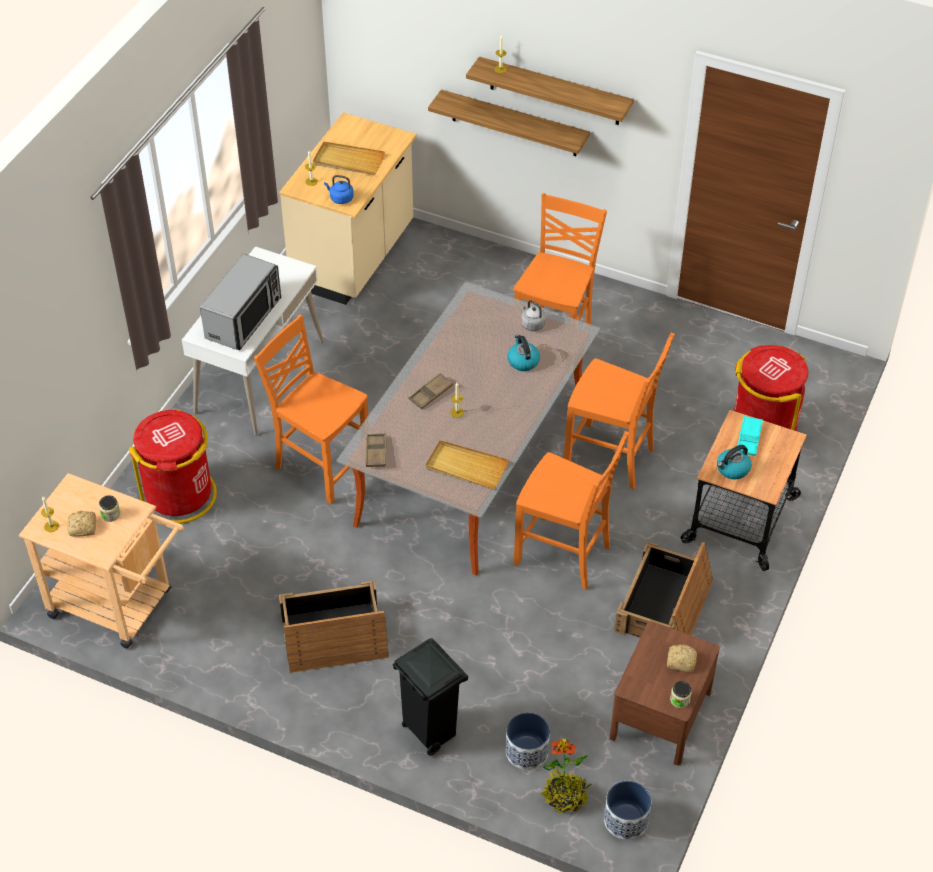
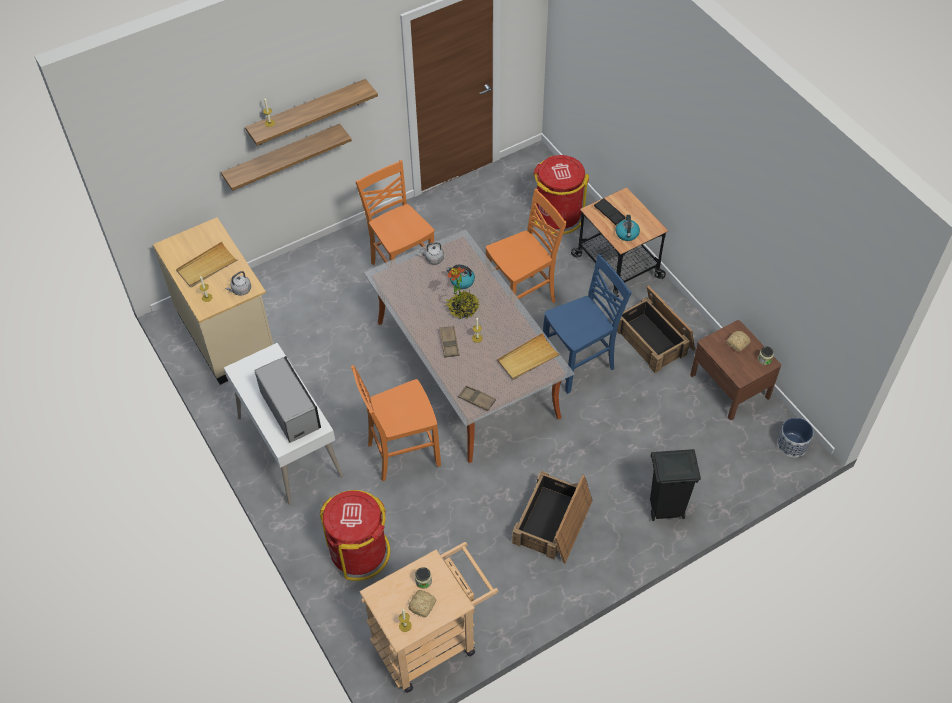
camera: 55 degrees left, 5 degrees up
blue kettle [324,175,354,204] -> grey kettle [225,271,251,296]
planter [506,712,550,770] -> none
orange chair [514,431,629,590] -> blue chair [543,254,632,394]
potted plant [540,738,591,813] -> potted plant moved to [446,267,479,319]
turquoise tray [738,416,763,456] -> black tray [594,198,626,225]

